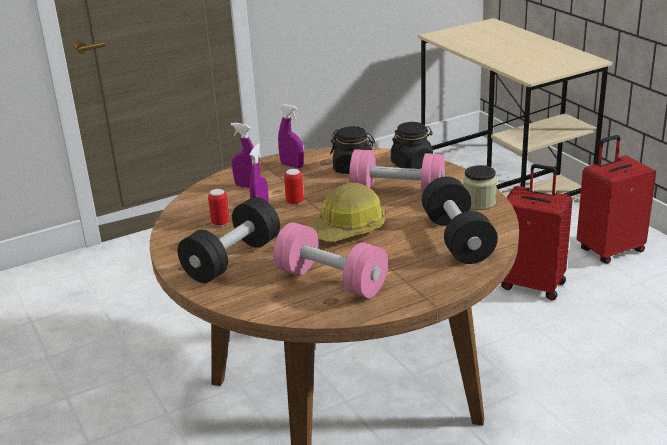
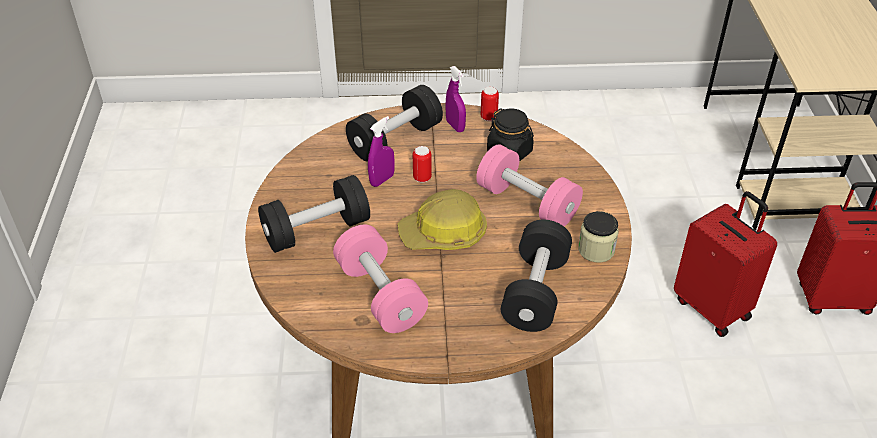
camera: 25 degrees right, 15 degrees up
can [208,189,230,227] -> can moved to [481,87,499,121]
purple spray bottle [231,123,260,188] -> black dumbbell [346,85,443,161]
black jar [391,122,433,169] -> none

